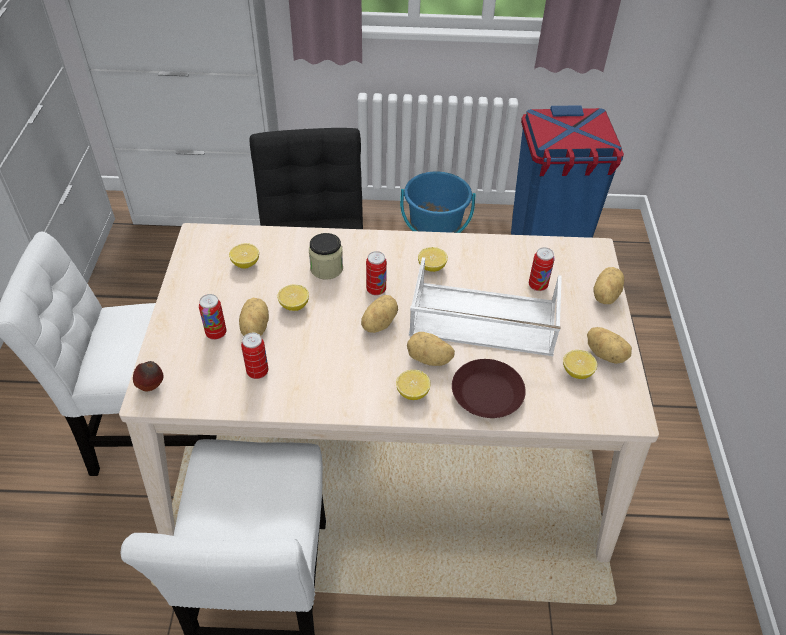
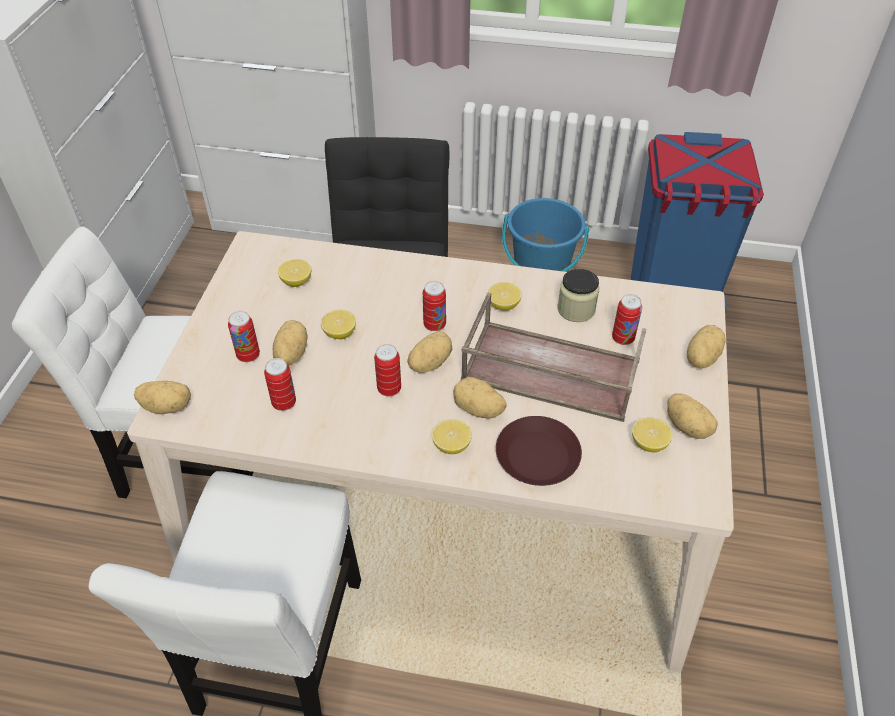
camera: 10 degrees right, 0 degrees up
apple [133,361,163,392] -> potato [134,381,191,414]
jar [309,233,343,280] -> jar moved to [558,269,599,322]
white tray [409,257,562,356] -> brown tray [461,293,646,422]
none -> can [374,344,401,396]

